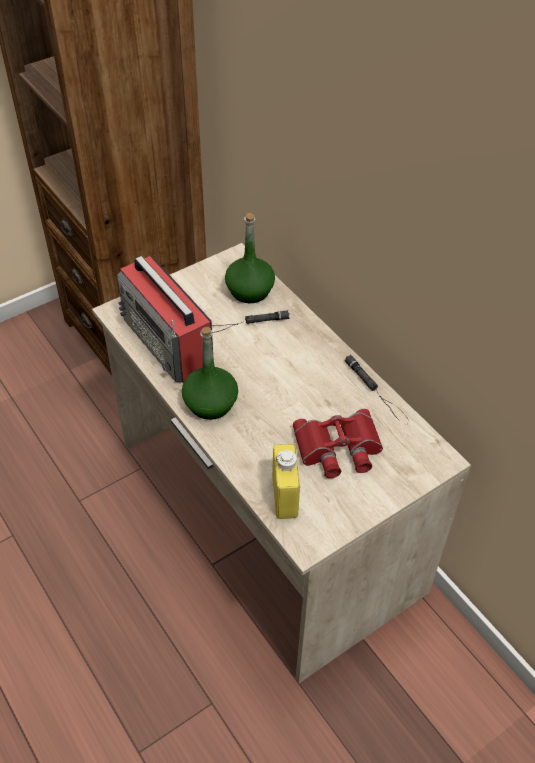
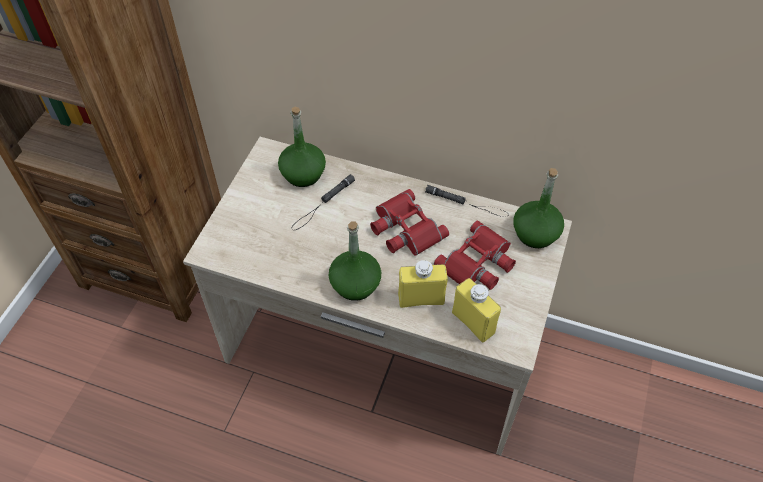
camera: 35 degrees left, 5 degrees up
radio [117,256,213,383] -> none
none -> red binoculars [370,189,449,256]
none -> yellow bottle [398,260,448,308]
none -> green bottle [513,168,564,248]

